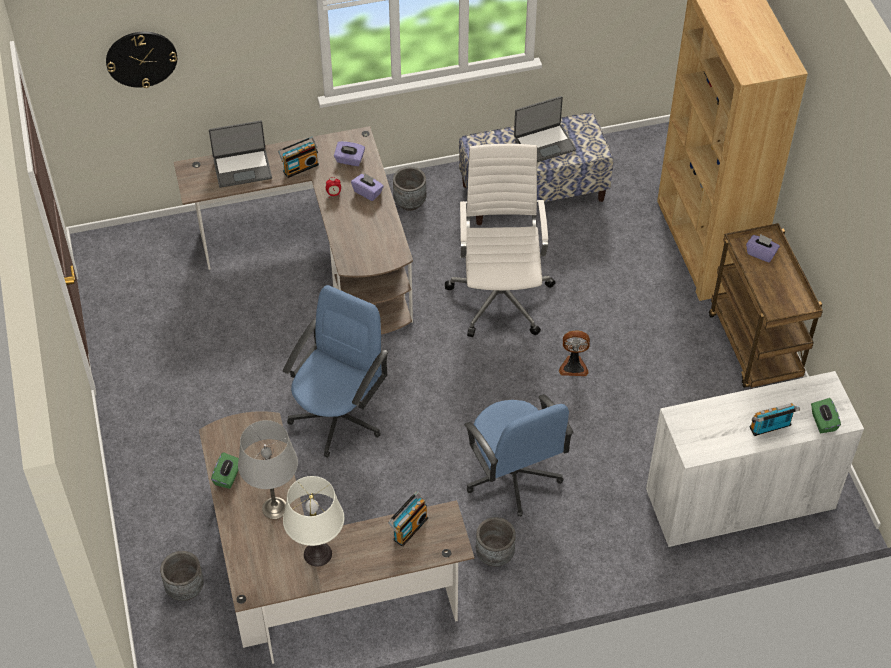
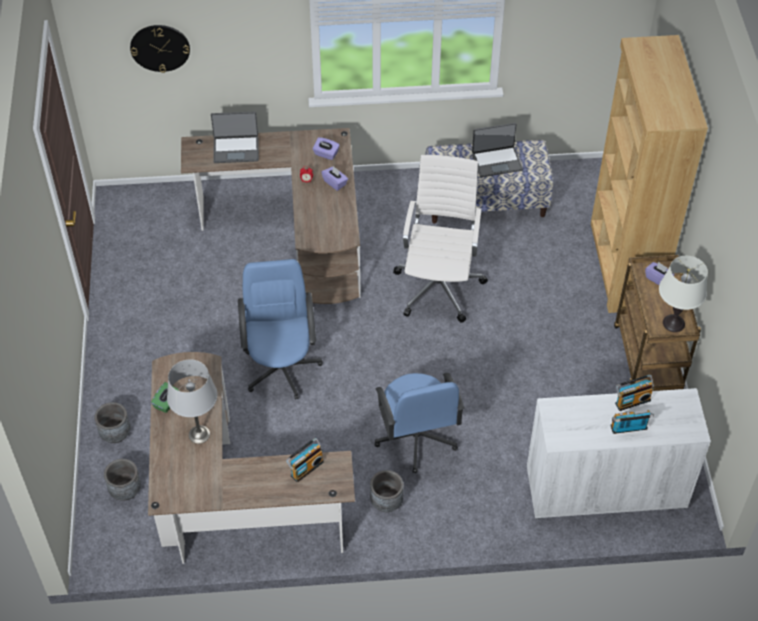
camera: 10 degrees right, 0 degrees up
radio [278,137,319,178] -> radio moved to [615,375,654,411]
blue office chair [283,285,389,458] -> blue office chair turned 45 degrees counterclockwise [238,259,323,400]
white table lamp [283,476,344,567] -> white table lamp moved to [659,256,708,332]
grey planter [393,167,426,211] -> grey planter moved to [94,402,130,443]
fan [559,330,590,376] -> none
green tissue box [811,398,841,433] -> none

